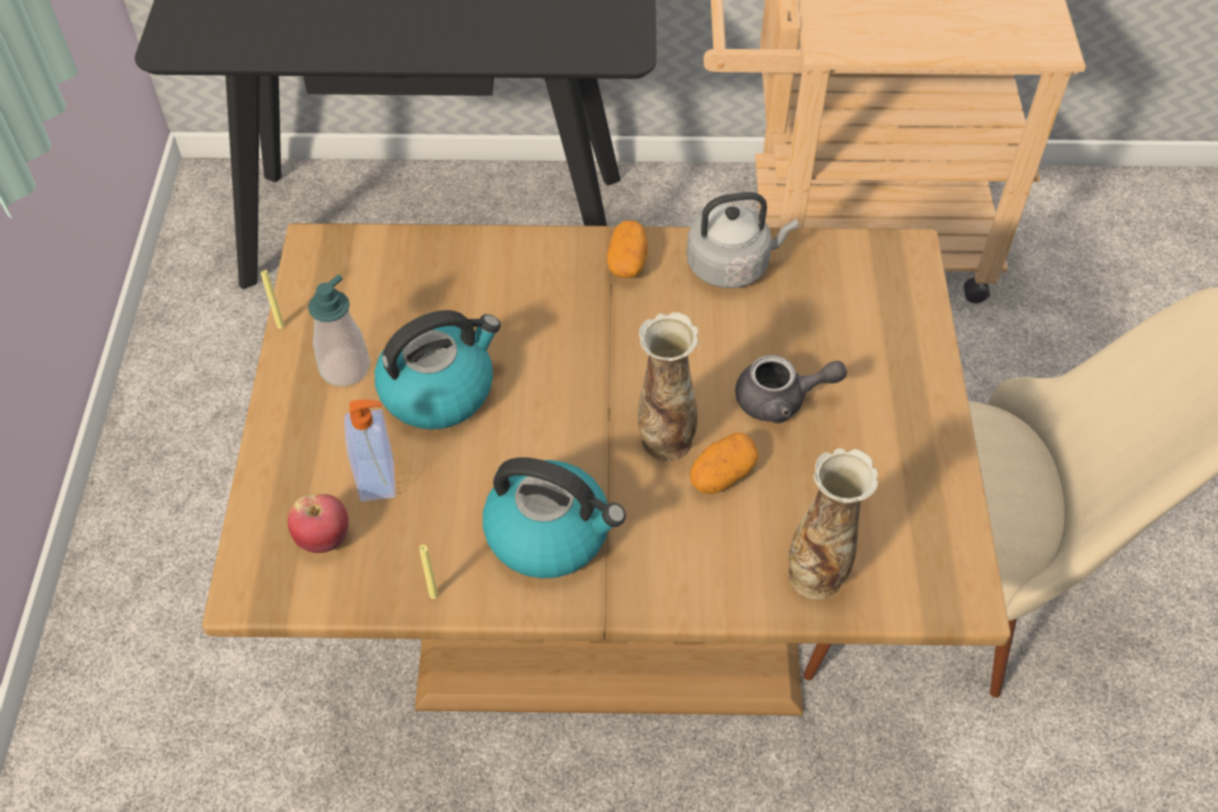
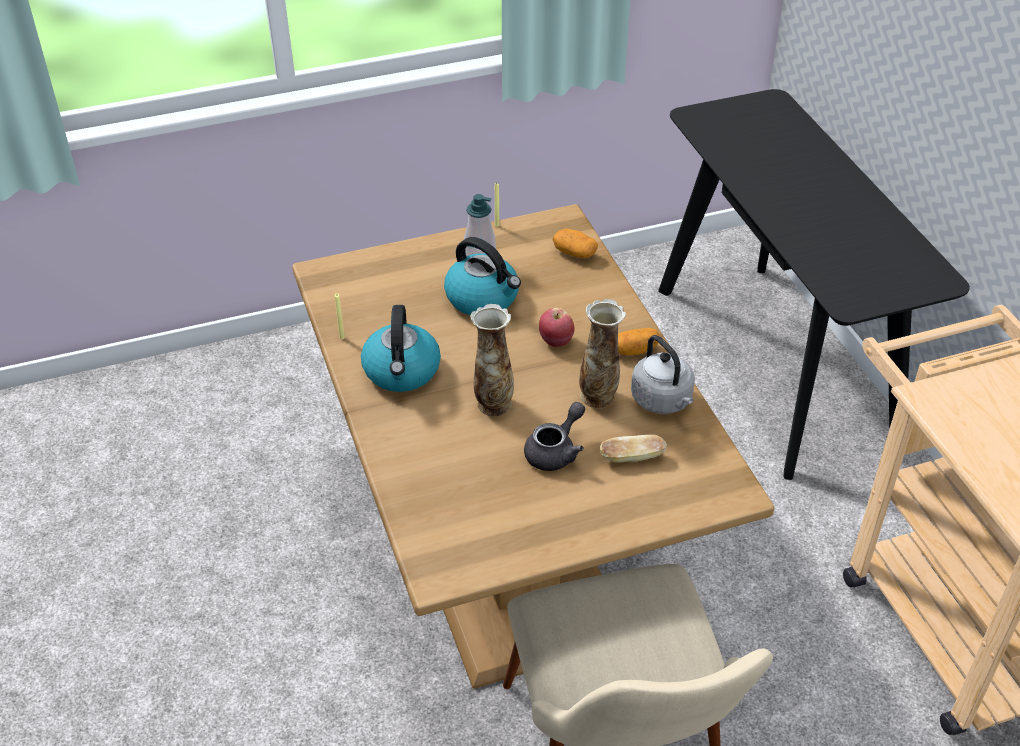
camera: 70 degrees right, 10 degrees down
apple [288,494,349,553] -> apple moved to [539,308,574,347]
soap dispenser [344,400,396,501] -> none
potato [690,433,758,494] -> potato moved to [552,229,598,258]
grey teapot [735,355,847,423] -> grey teapot turned 120 degrees counterclockwise [524,402,585,471]
vase [789,448,879,599] -> vase moved to [579,299,626,409]
none -> bread [600,435,667,463]

